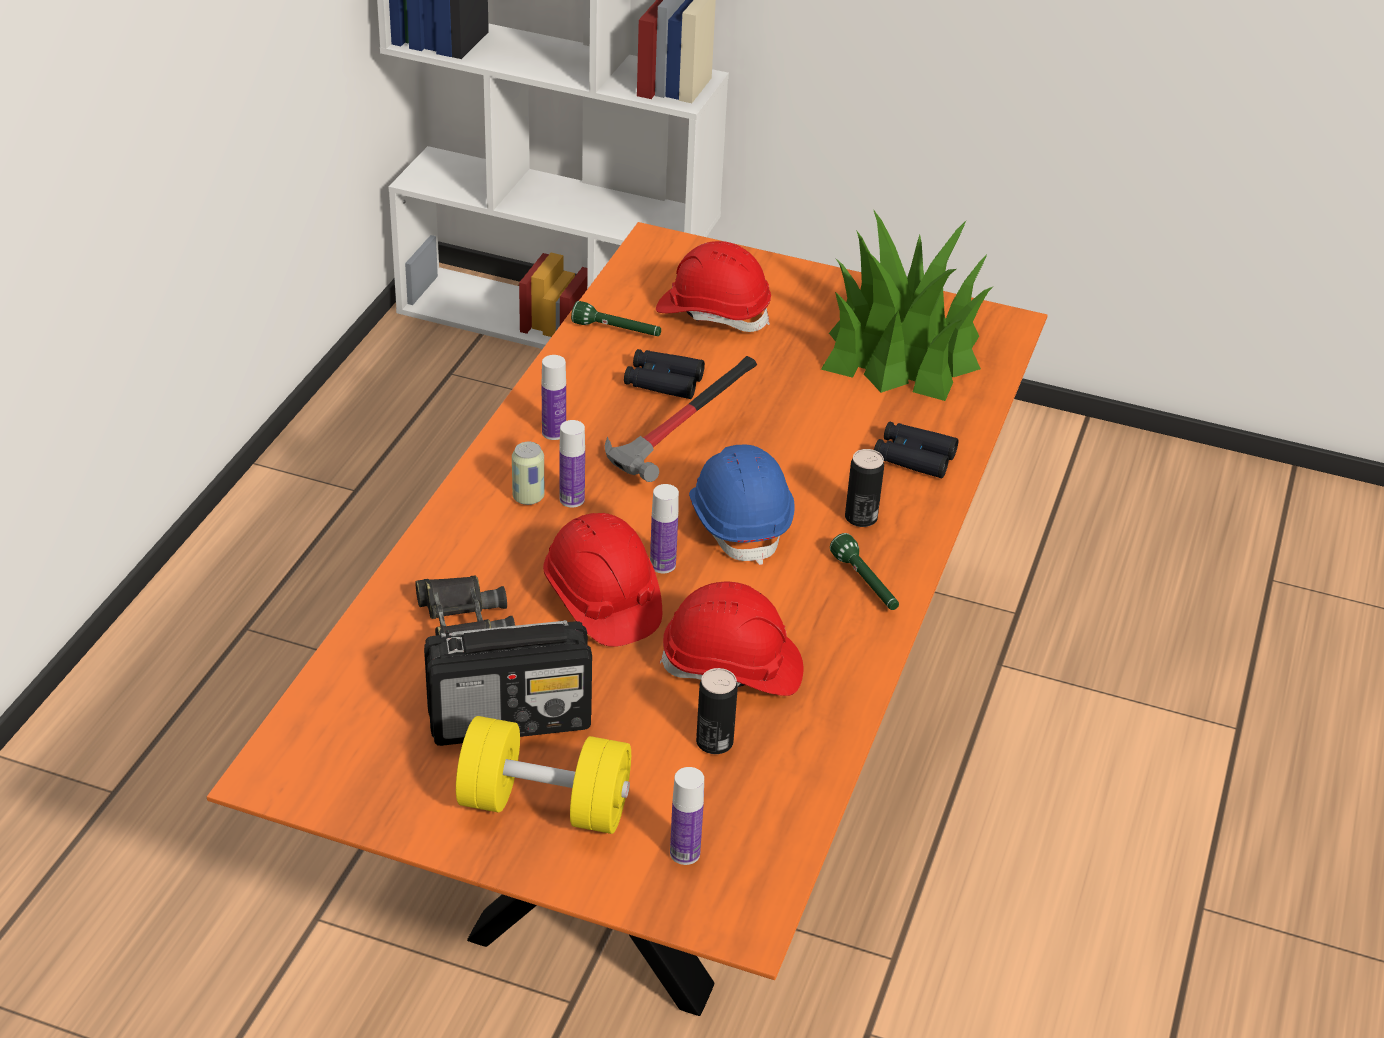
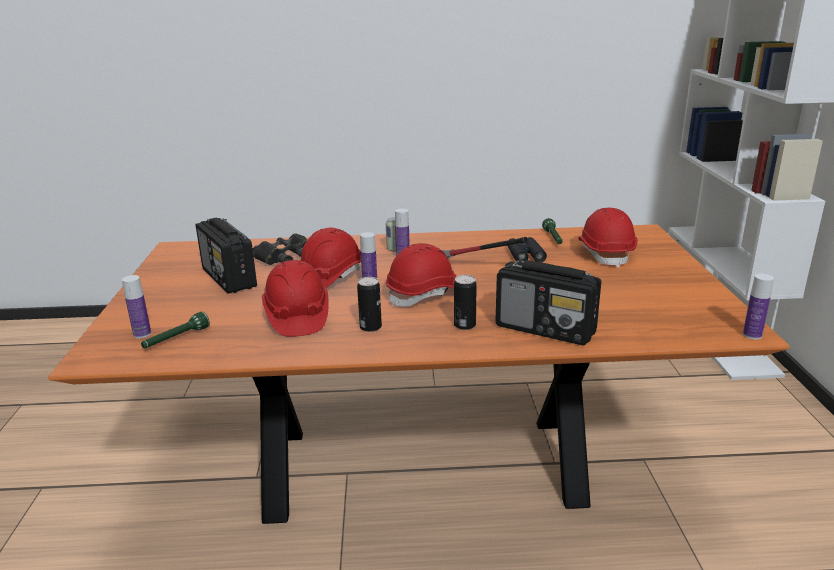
camera: 70 degrees right, 15 degrees down
yellow dumbbell [456,716,631,834] -> none
bottle [542,355,566,440] -> bottle moved to [743,273,774,340]
blue hard hat [689,444,795,565] -> red hard hat [386,243,456,308]
can [696,668,738,754] -> can moved to [357,277,382,332]
potted plant [821,209,994,401] -> none
green flashlight [830,533,899,610] -> green flashlight moved to [141,312,210,348]
black binoculars [874,422,959,478] -> radio [495,260,601,345]

